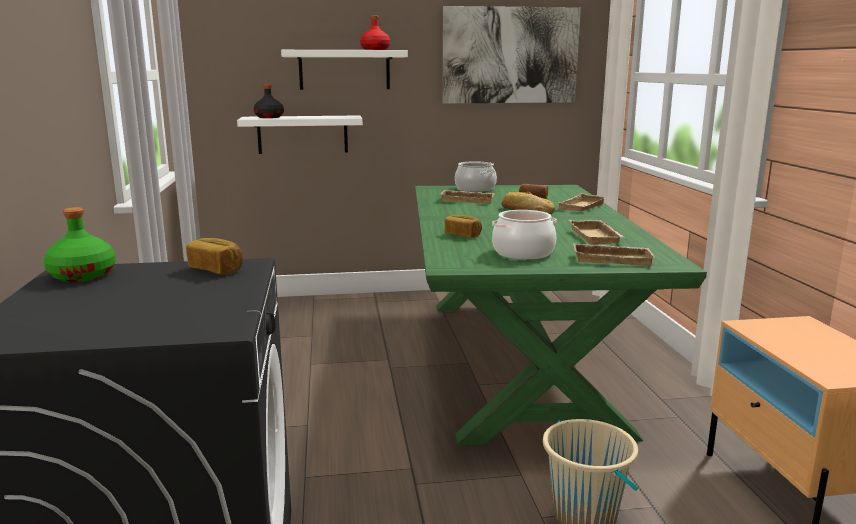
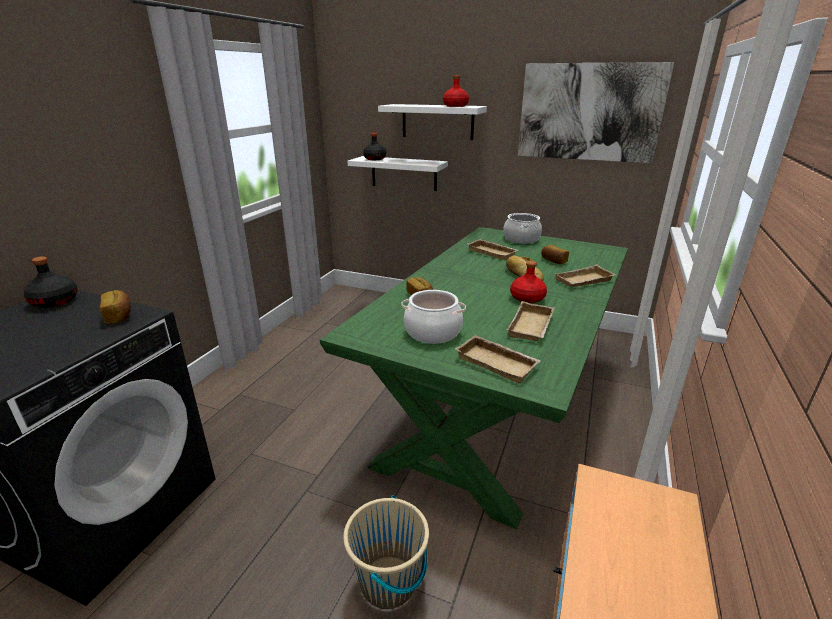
camera: 30 degrees right, 10 degrees up
green bottle [44,207,116,282] -> black bottle [24,256,78,308]
none -> red bottle [510,261,547,303]

